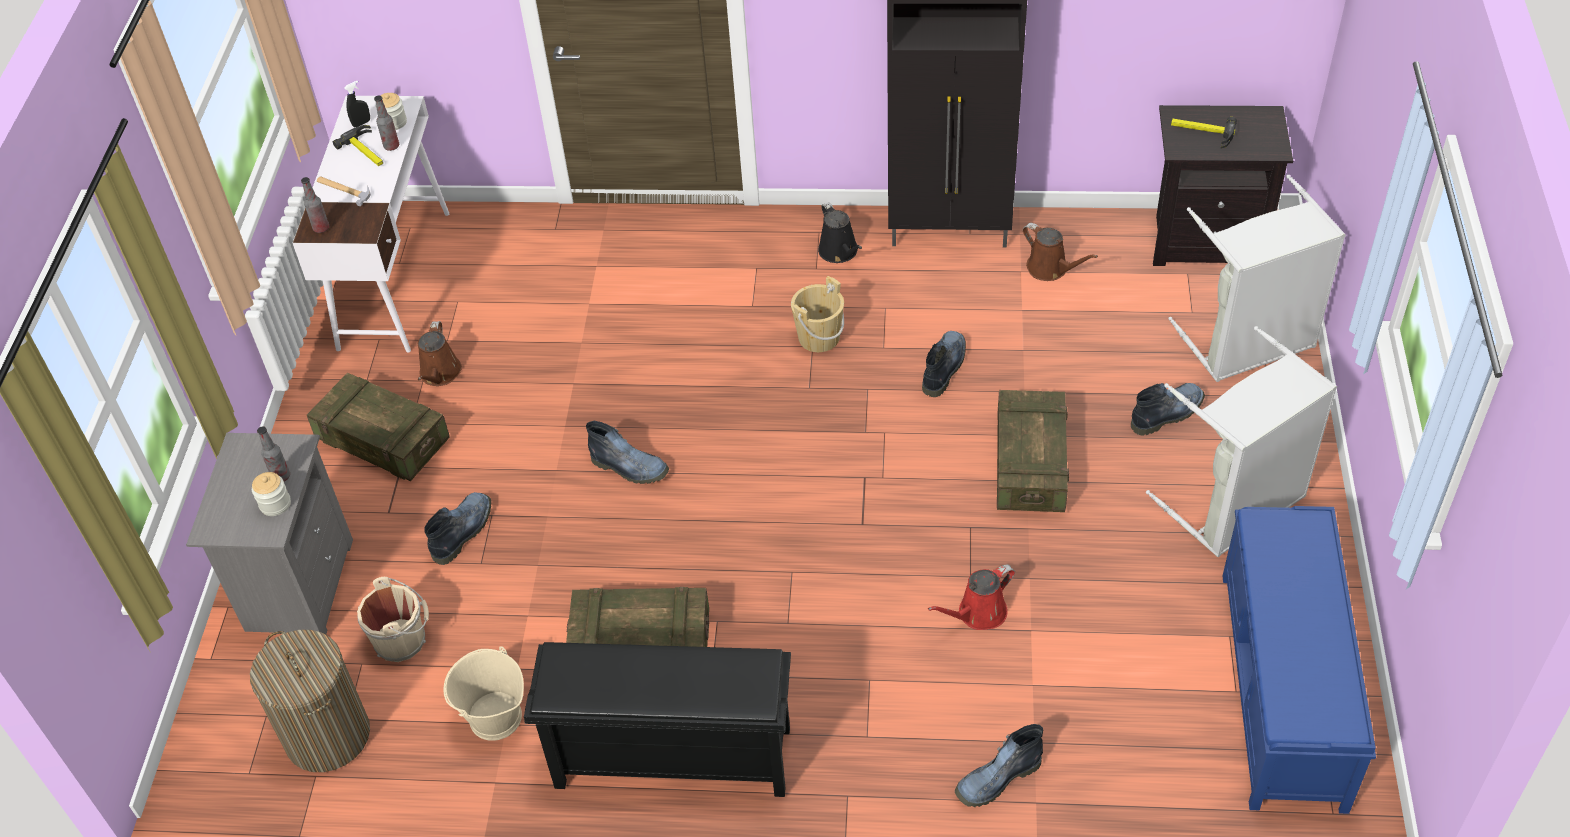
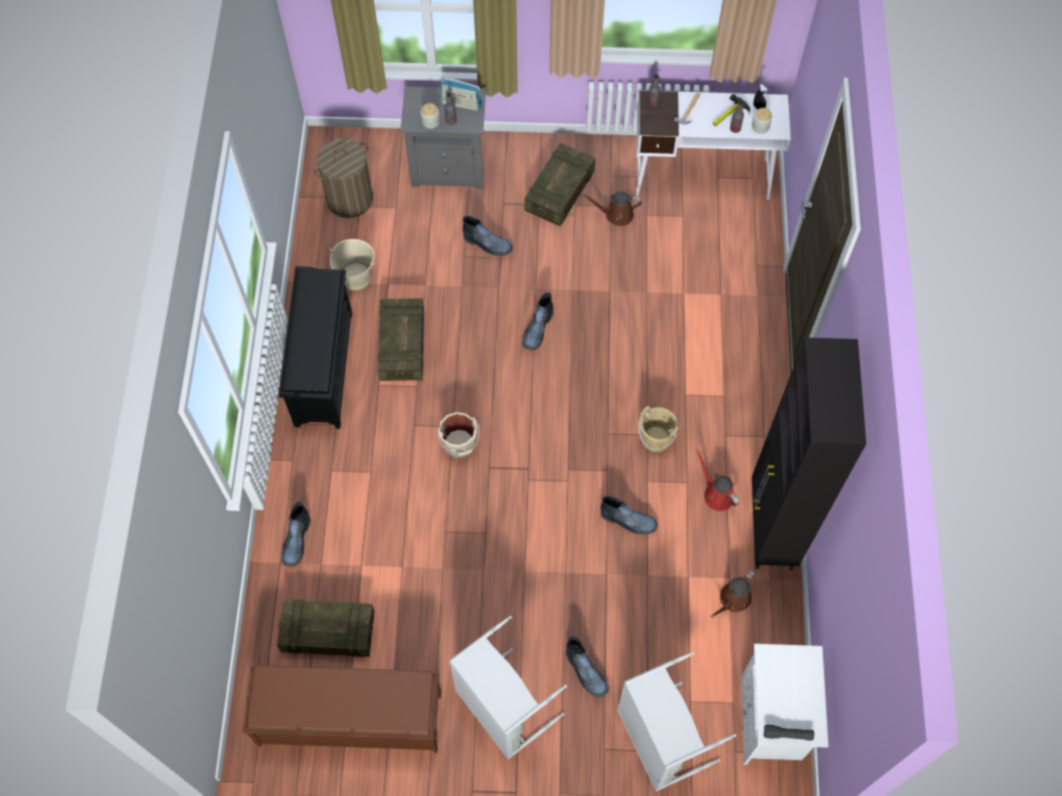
camera: 85 degrees right, 15 degrees up
beige bucket [357,577,429,662] -> beige bucket moved to [438,412,480,458]
black watering can [818,202,862,263] -> none
red watering can [928,564,1015,630] -> red watering can moved to [696,449,739,511]
boot [955,724,1043,807] -> boot turned 135 degrees counterclockwise [282,502,311,567]
crate [997,390,1069,512] -> crate moved to [277,599,375,657]
black nightstand [1153,105,1293,266] -> white nightstand [741,644,828,765]
hammer [1171,117,1237,149] -> none
blue bench [1222,506,1376,814] -> brown bench [242,665,441,753]
none -> radio [440,78,482,111]
none -> black flashlight [764,725,814,741]

